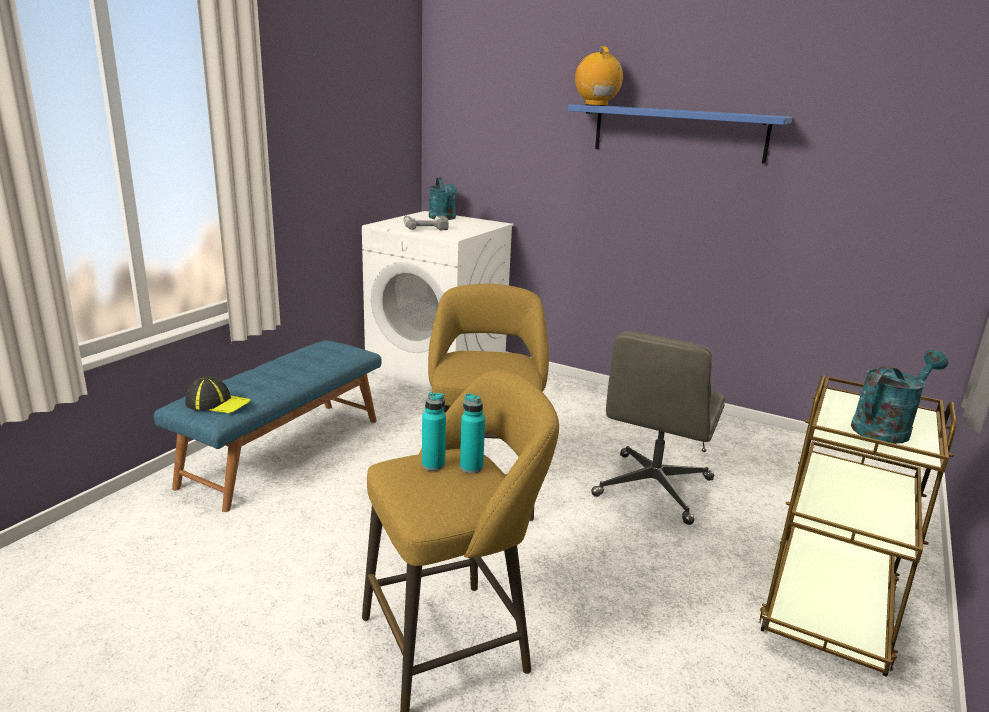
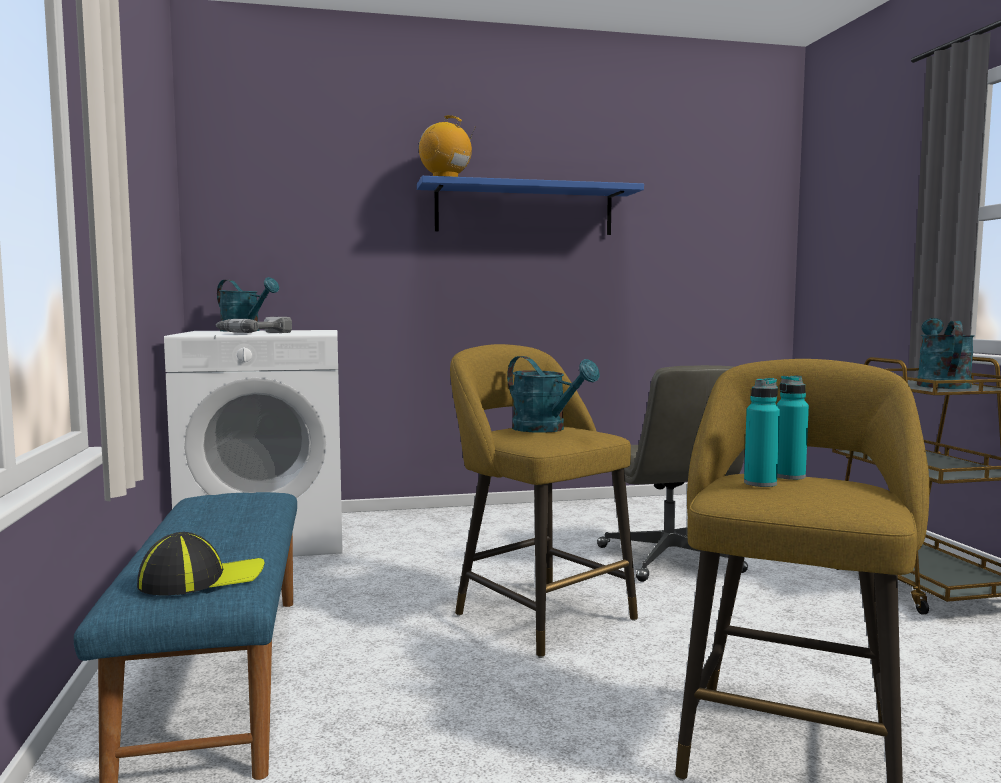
camera: 40 degrees left, 15 degrees down
none -> turquoise watering can [507,356,600,433]

